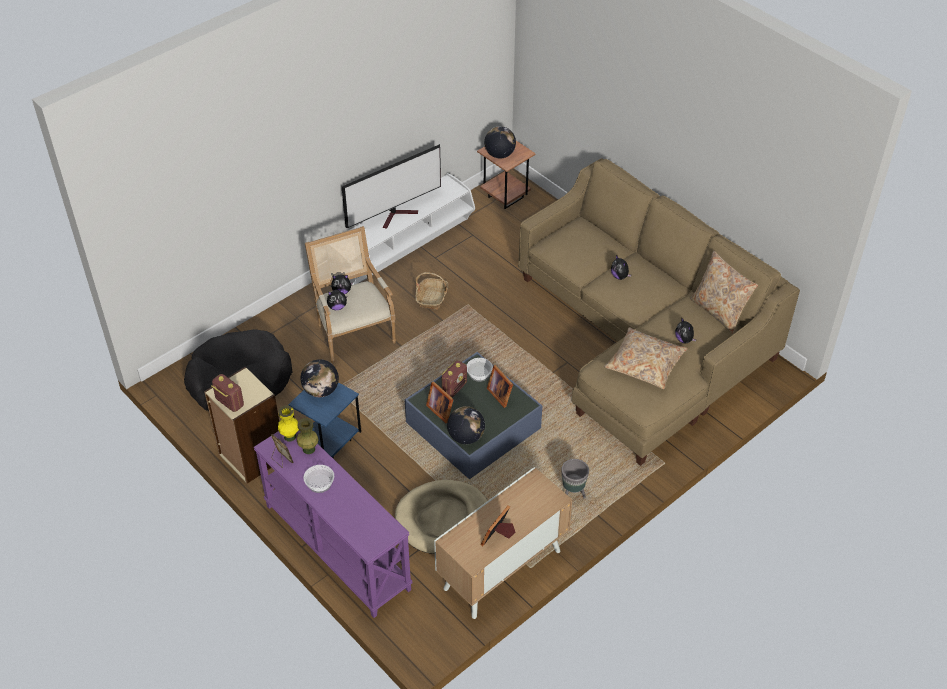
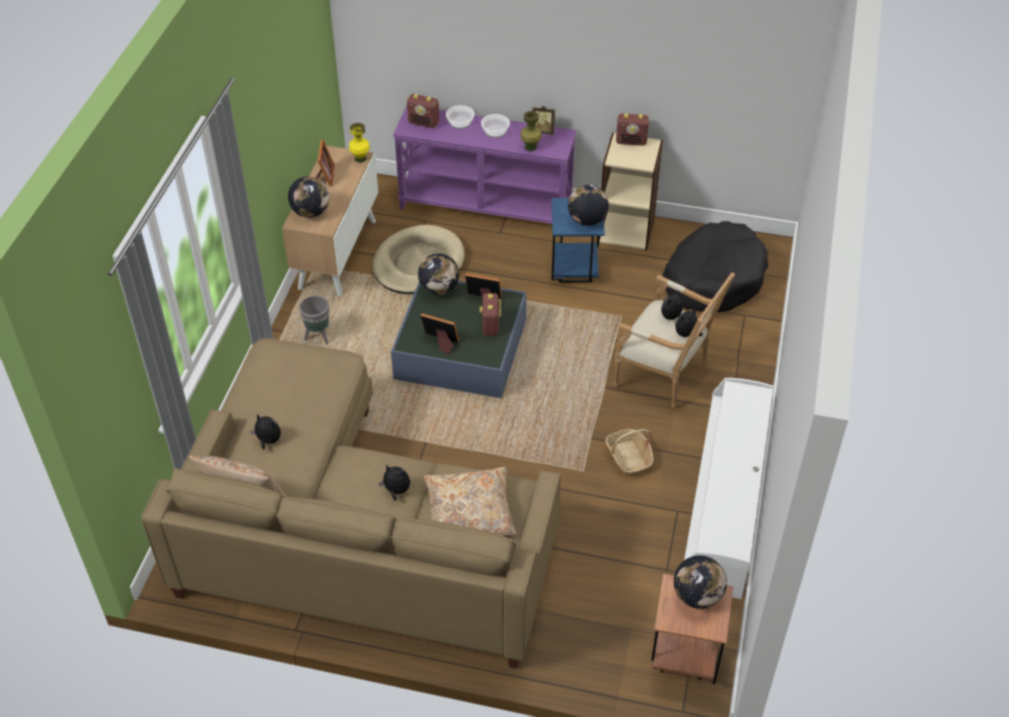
camera: 145 degrees right, 0 degrees up
yellow vase [278,405,299,441] -> yellow vase moved to [349,123,370,162]
television [342,144,441,229] -> none
bowl [467,358,493,382] -> bowl moved to [446,105,475,129]
beige pillow [604,327,687,389] -> beige pillow moved to [423,467,517,535]
none -> globe [288,176,330,218]
none -> radio [407,94,439,128]

